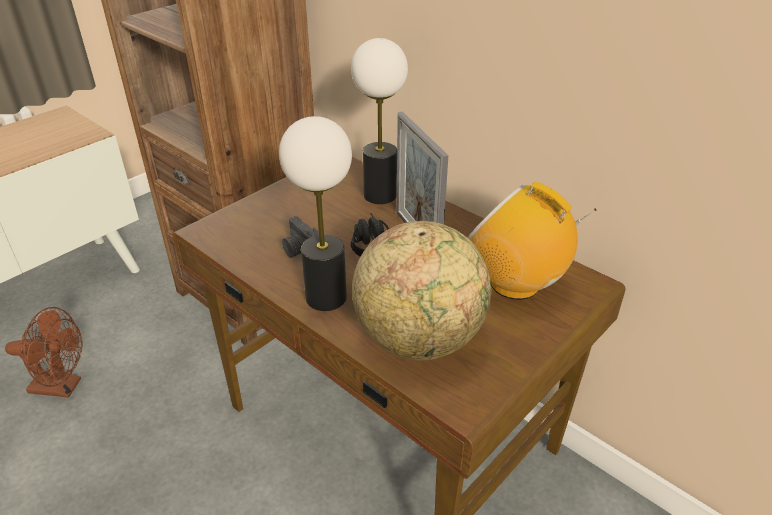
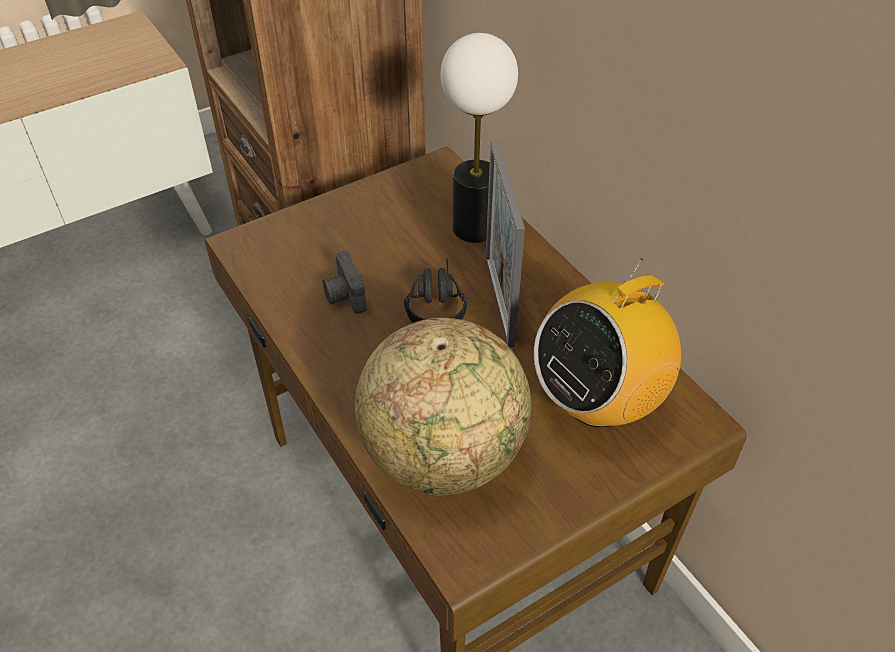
camera: 15 degrees right, 10 degrees up
brown fan [5,307,82,398] -> none
table lamp [279,116,352,311] -> none
radio [468,182,597,300] -> radio turned 90 degrees counterclockwise [534,258,681,428]

